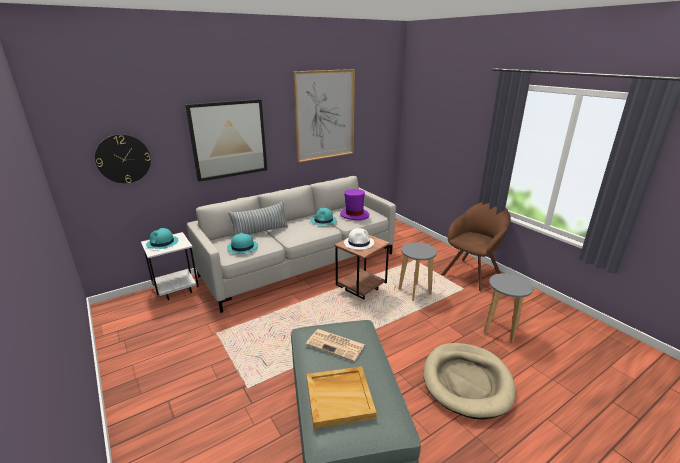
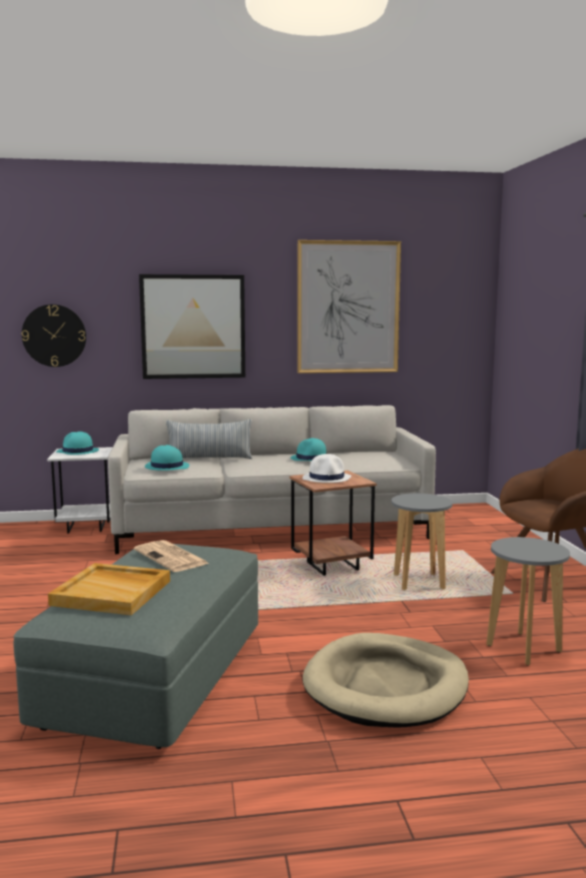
camera: 25 degrees right, 15 degrees down
purple hat [340,189,369,220] -> none

